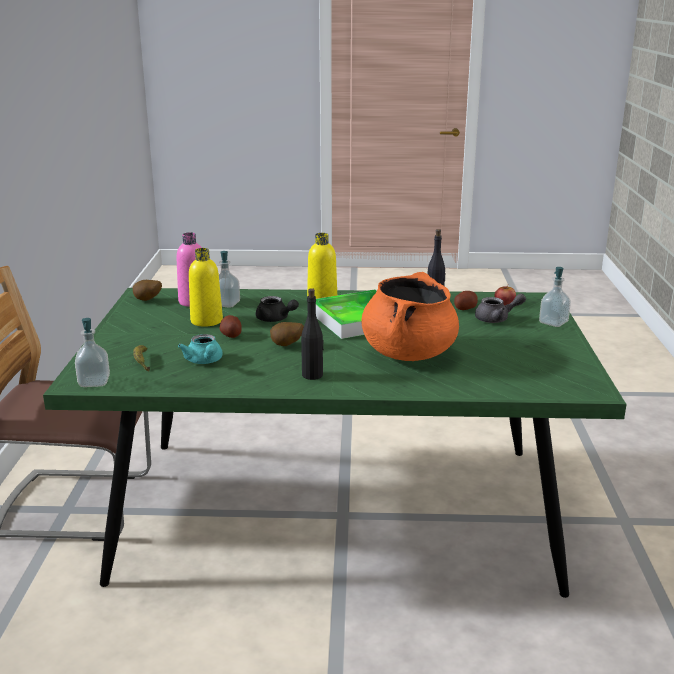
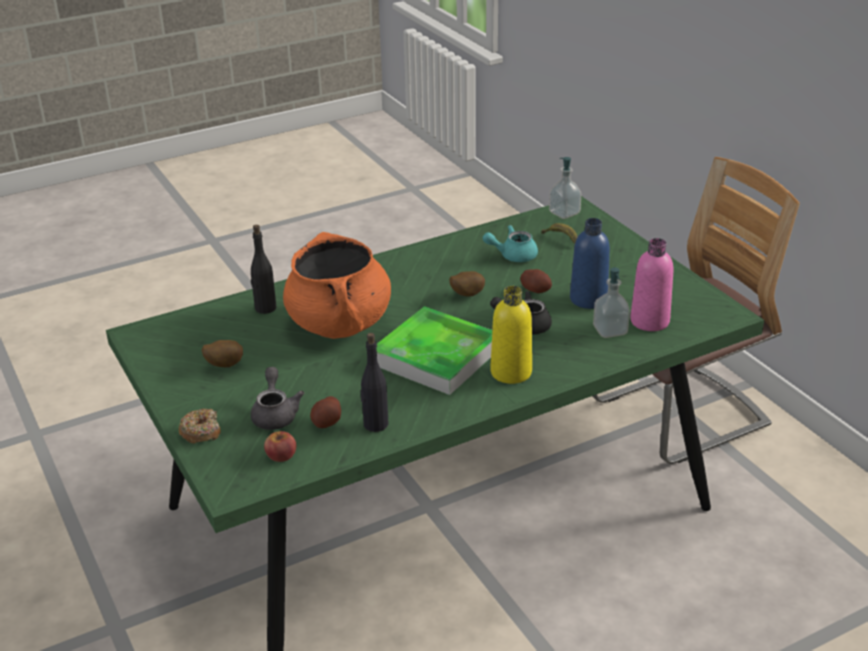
camera: 150 degrees right, 10 degrees up
potato [133,280,162,301] -> potato moved to [202,340,243,367]
turquoise teapot [178,334,223,364] -> turquoise teapot turned 45 degrees counterclockwise [483,225,538,262]
yellow bottle [189,248,223,327] -> blue bottle [570,218,610,309]
black bottle [301,288,324,380] -> black bottle moved to [251,225,276,314]
grey teapot [475,293,526,323] -> grey teapot turned 120 degrees clockwise [251,367,304,430]
soap dispenser [539,267,571,327] -> donut [179,409,221,444]

